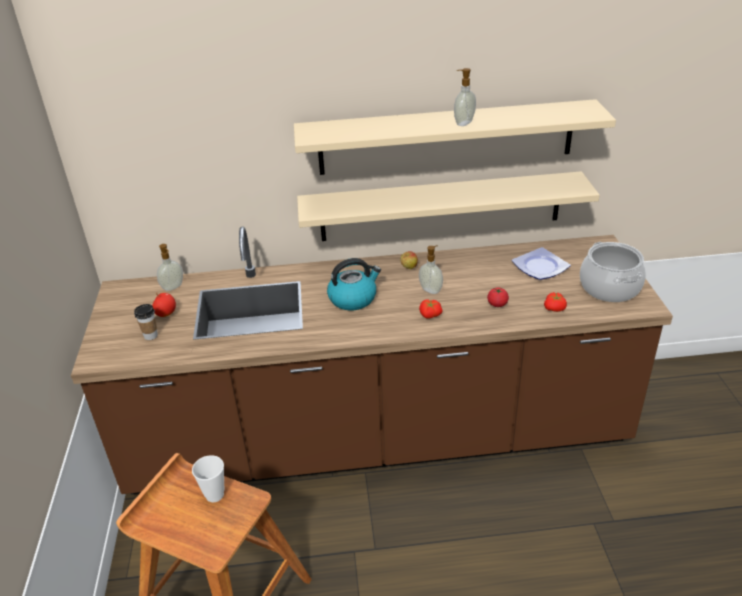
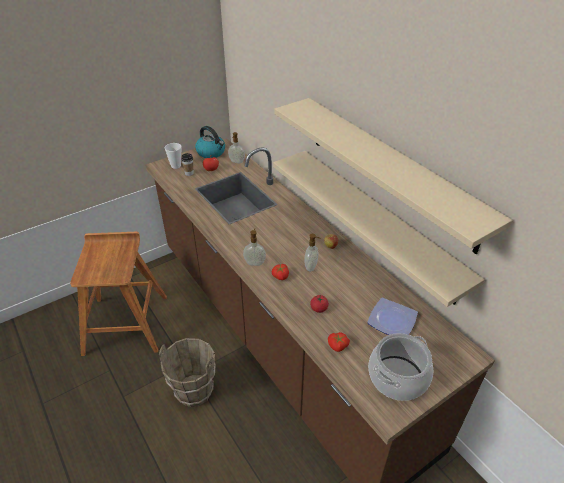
camera: 60 degrees right, 5 degrees up
cup [192,455,224,502] -> cup moved to [165,143,181,169]
kettle [327,258,381,311] -> kettle moved to [195,126,225,158]
soap dispenser [454,68,476,126] -> soap dispenser moved to [243,228,266,266]
none -> brown bucket [159,338,216,407]

